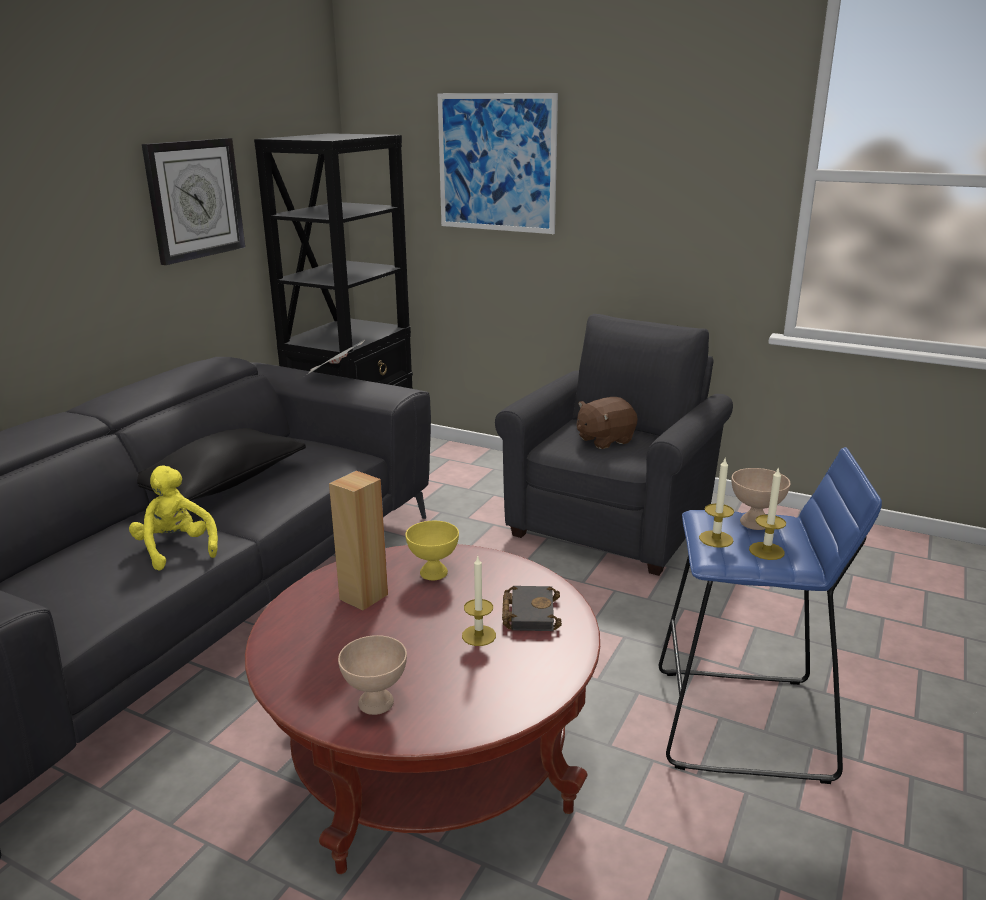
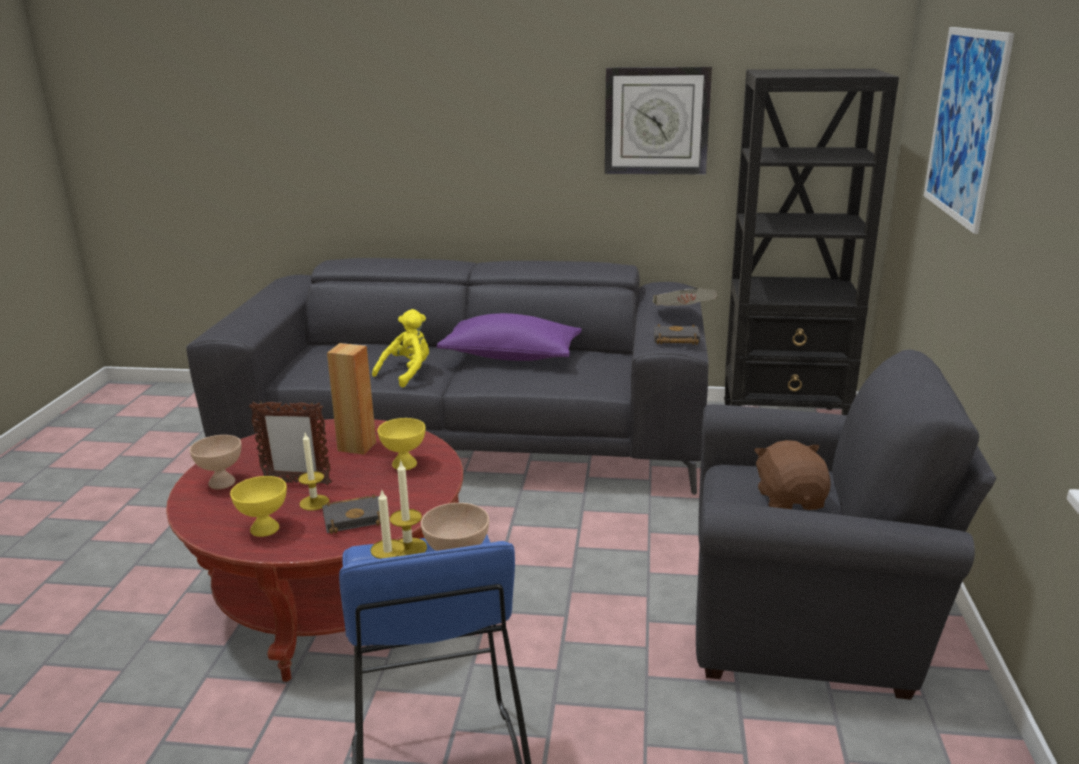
camera: 70 degrees right, 0 degrees up
black pillow [137,428,306,501] -> purple pillow [436,313,582,361]
brown plush toy [577,397,638,449] -> brown plush toy turned 45 degrees clockwise [754,440,830,510]
none -> yellow bowl [230,476,287,537]
none -> picture frame [249,401,332,485]
none -> black book [654,324,700,345]

